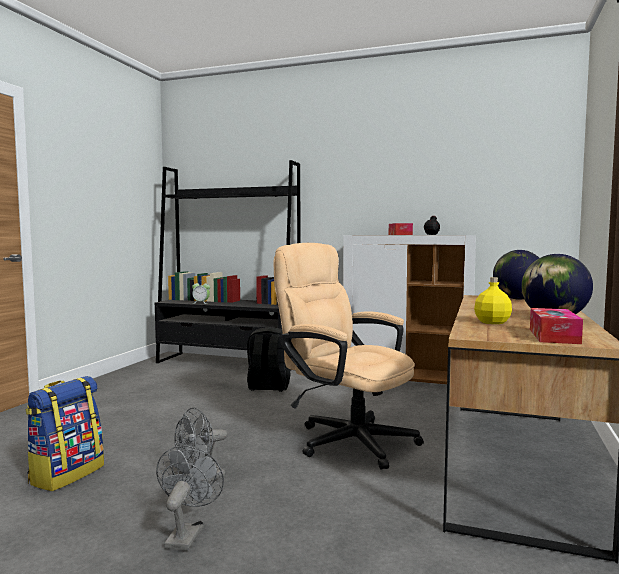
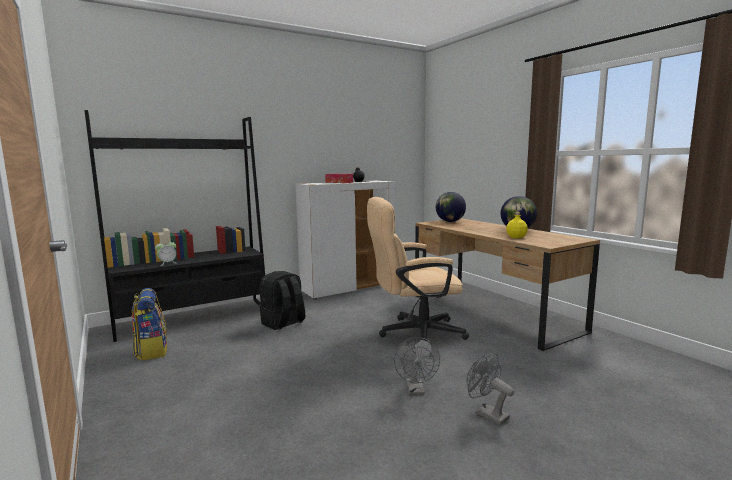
camera: 50 degrees left, 5 degrees up
backpack [25,376,104,491] -> backpack moved to [132,288,167,361]
tissue box [530,308,583,344] -> none

